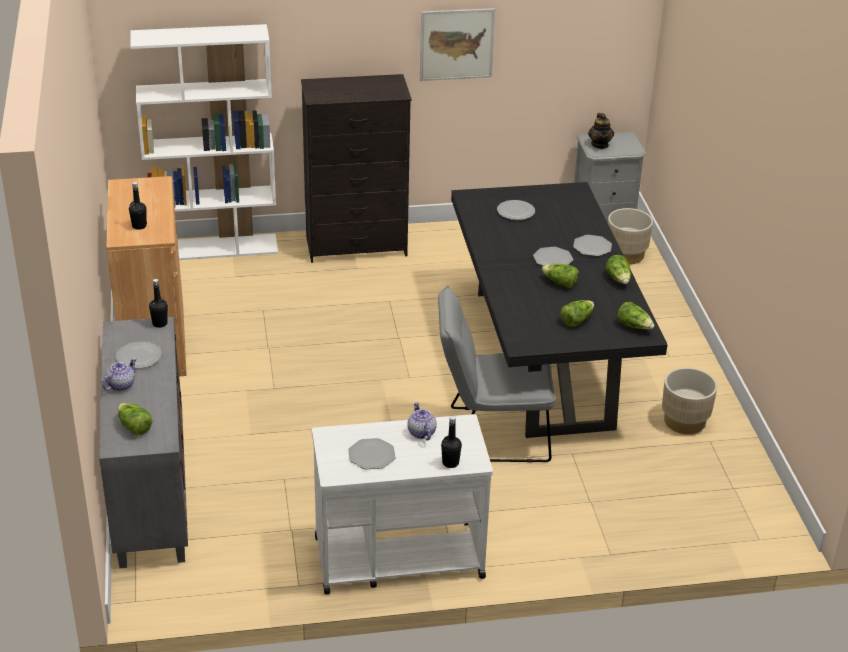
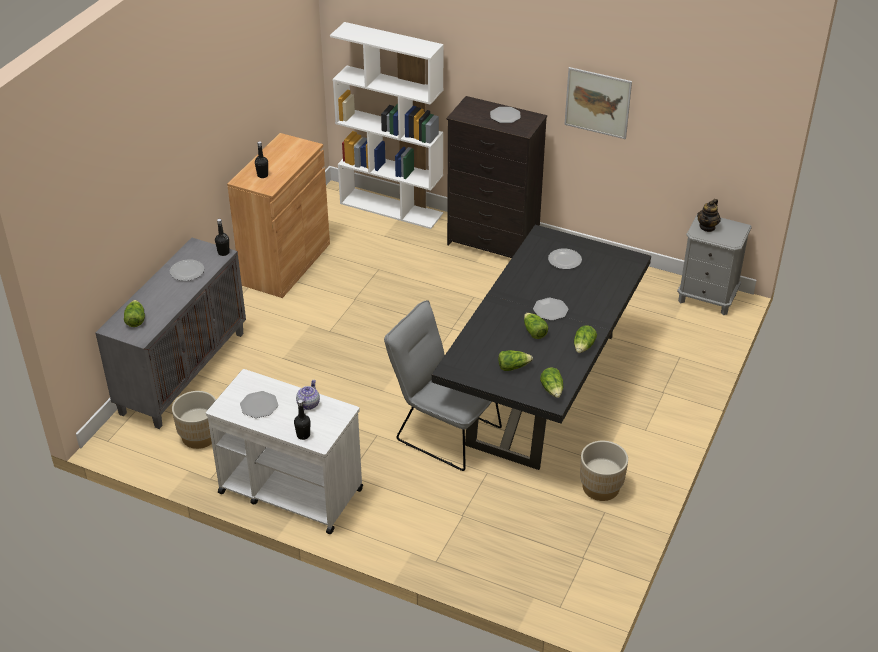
camera: 35 degrees right, 5 degrees up
teapot [102,358,137,391] -> none
plate [573,235,612,256] -> plate moved to [490,107,521,123]
beige planter [608,208,653,265] -> beige planter moved to [172,391,216,449]

